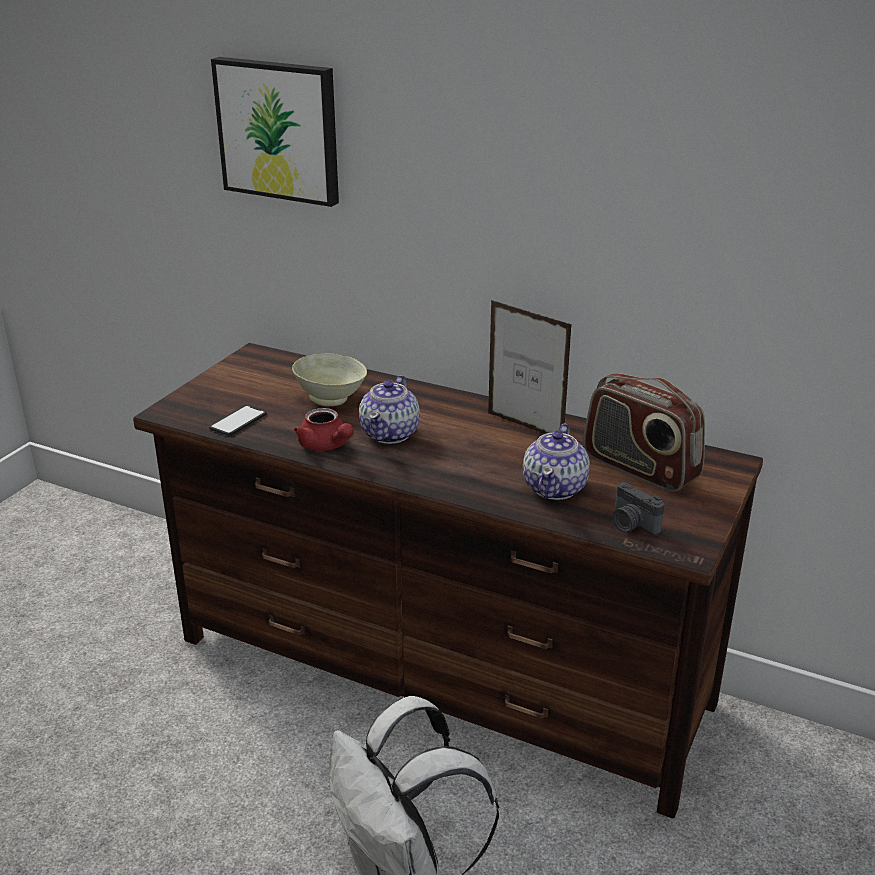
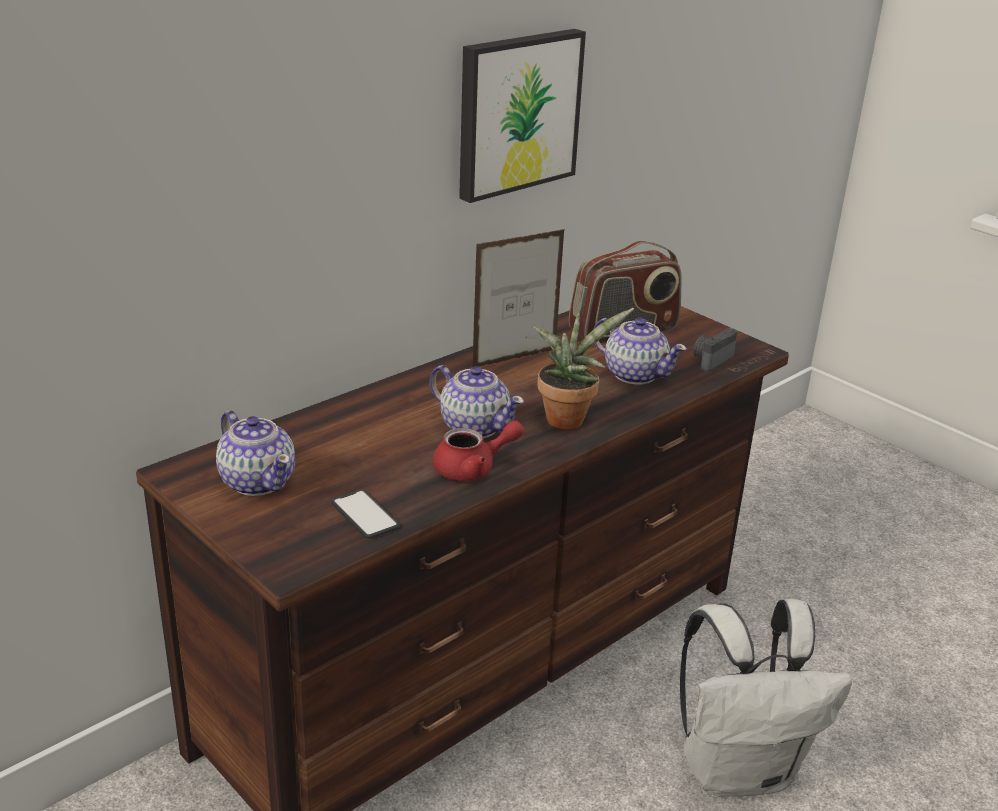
camera: 70 degrees left, 0 degrees up
picture [211,57,339,207] -> picture moved to [459,29,586,203]
beige bowl [292,353,367,406] -> none
camera [613,482,664,535] -> camera turned 150 degrees clockwise [693,328,738,372]
none -> teapot [216,410,295,496]
none -> potted plant [532,308,634,430]

